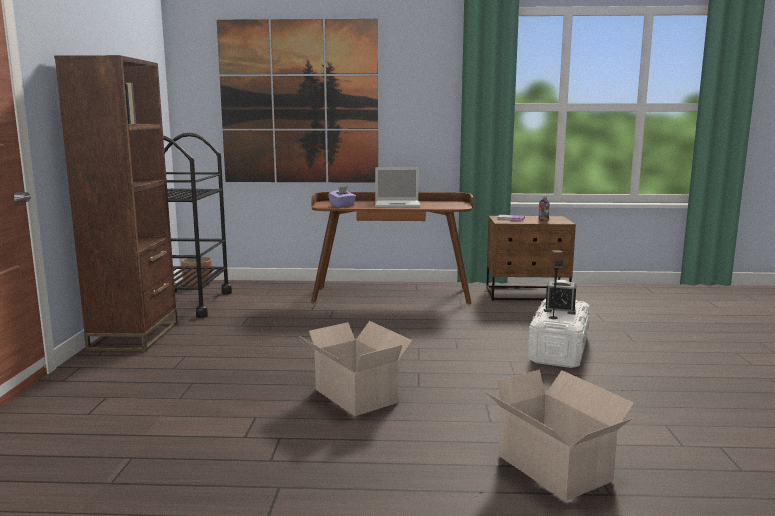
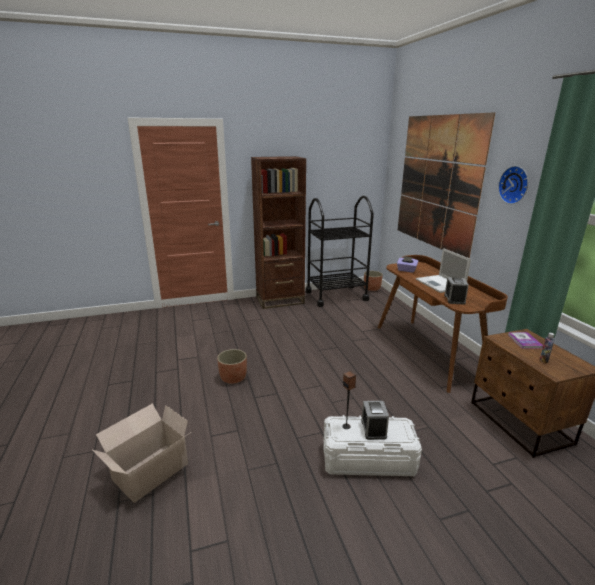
camera: 70 degrees right, 10 degrees up
cardboard box [300,321,413,416] -> planter [217,349,247,384]
none -> alarm clock [444,277,469,305]
none -> wall clock [498,166,528,204]

